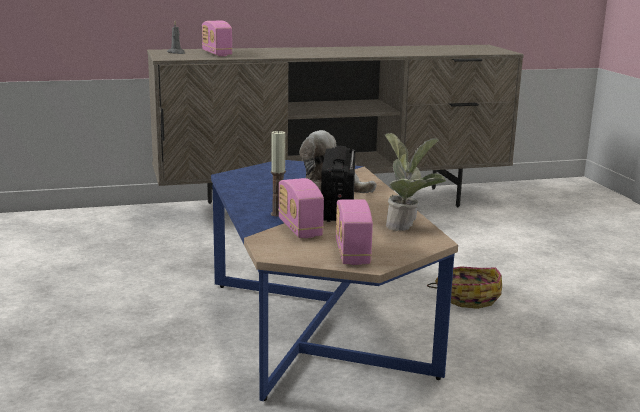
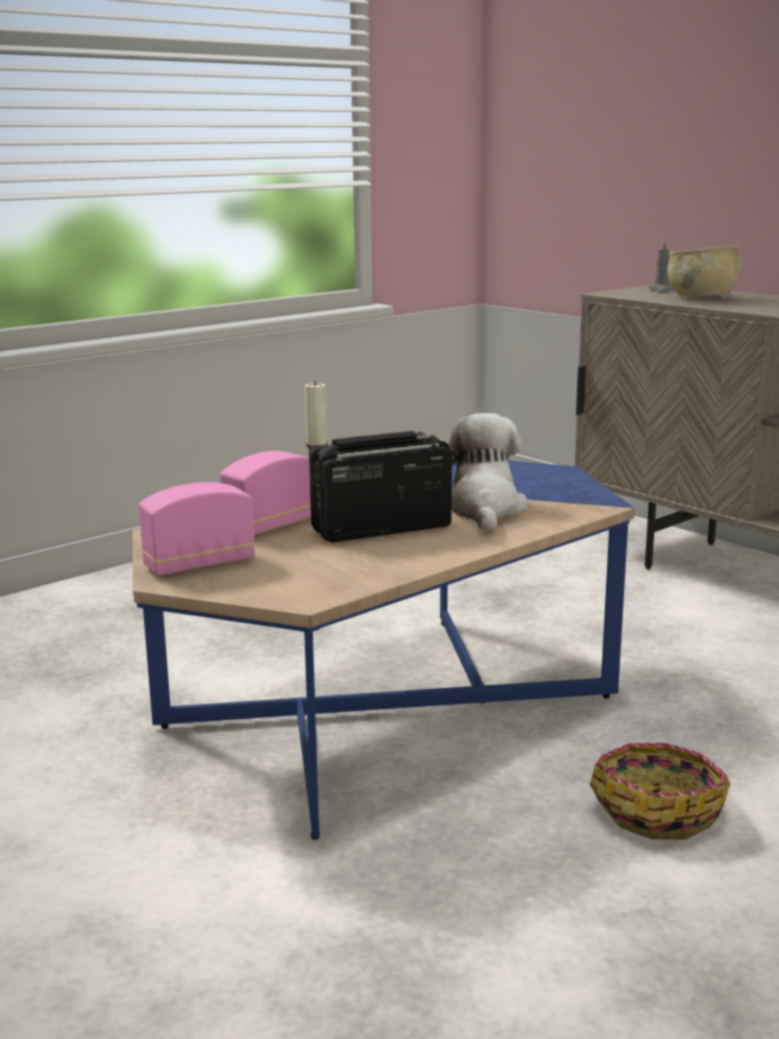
camera: 65 degrees right, 0 degrees up
radio [202,21,233,56] -> beige bowl [667,245,742,297]
potted plant [385,133,446,231] -> none

